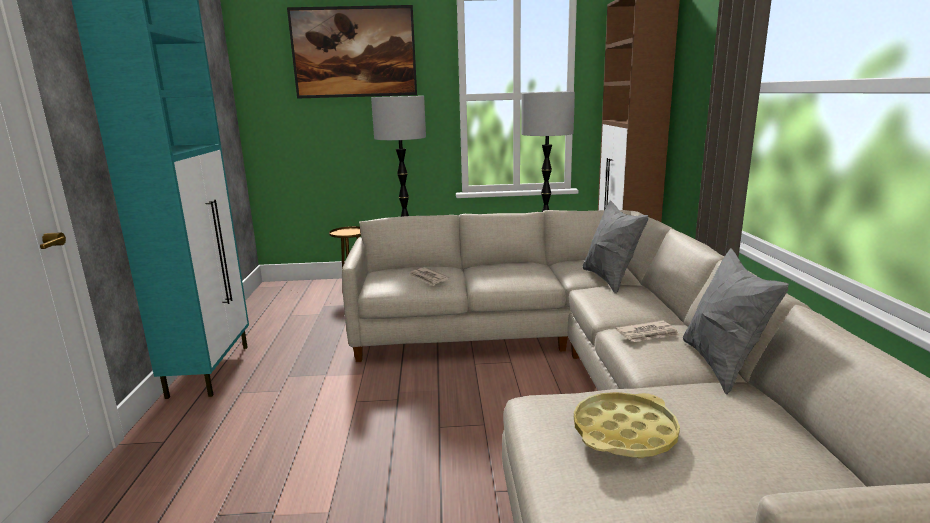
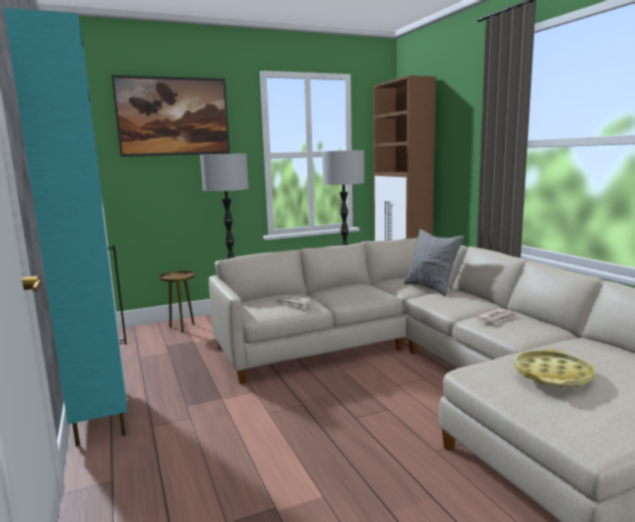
camera: 20 degrees left, 5 degrees down
grey pillow [683,248,789,395] -> none

